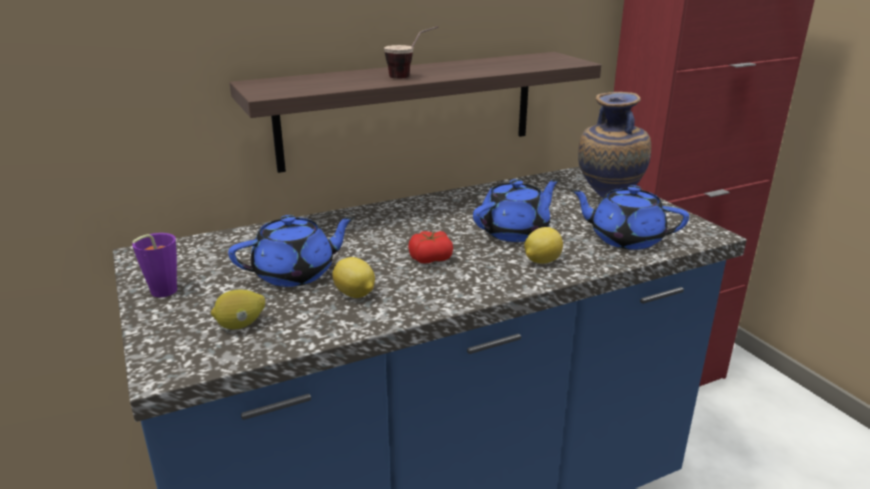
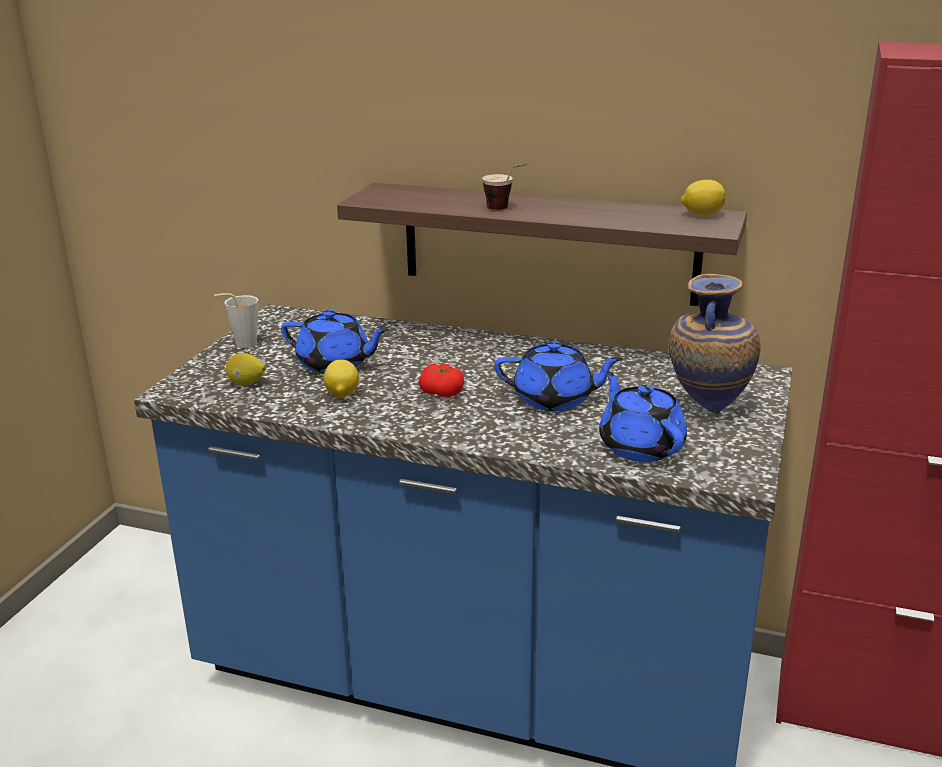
camera: 45 degrees right, 0 degrees up
purple cup [132,233,177,297] -> grey cup [214,293,258,348]
lemon [524,227,563,264] -> lemon moved to [680,180,725,216]

